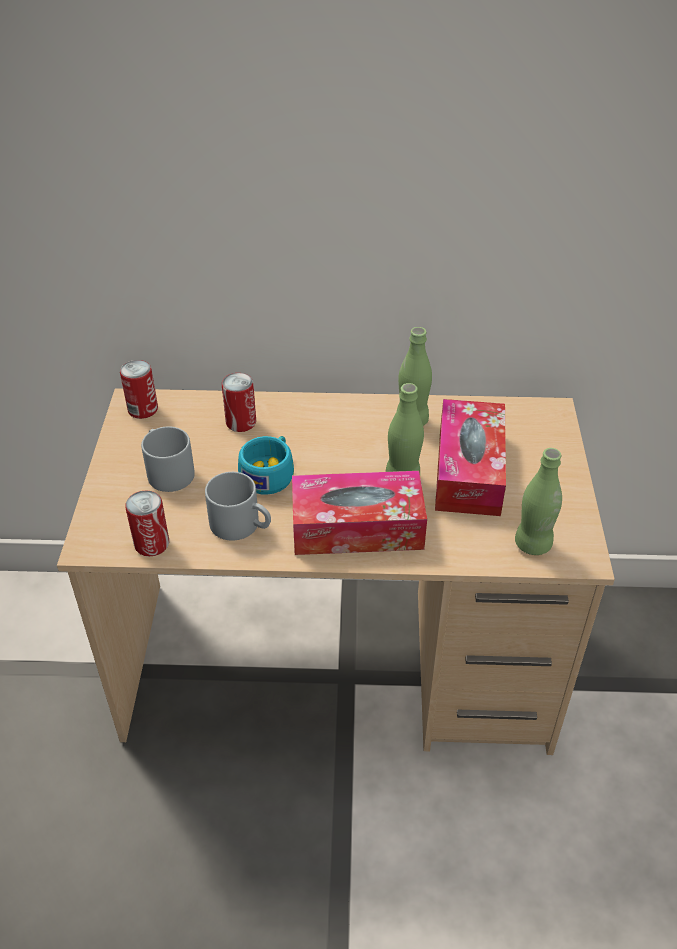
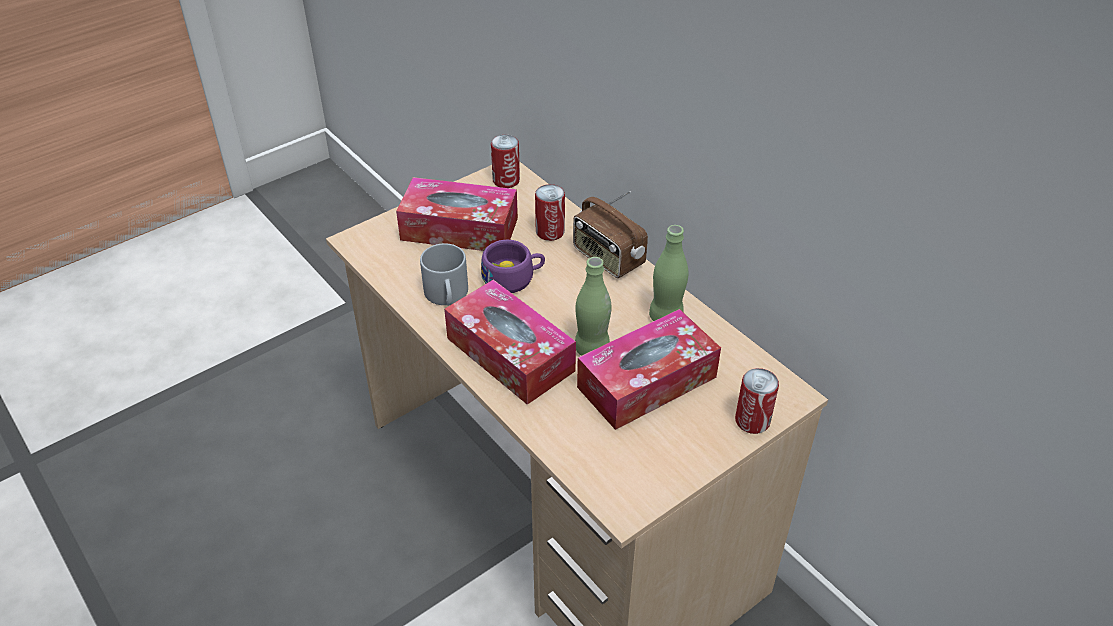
camera: 50 degrees right, 0 degrees up
can [125,490,169,557] -> can moved to [735,368,779,434]
grey mug [141,427,195,492] -> tissue box [396,177,518,251]
turquoise cup [238,436,294,495] -> purple cup [481,240,545,293]
green bottle [515,448,562,555] -> none
none -> radio [573,191,648,278]

